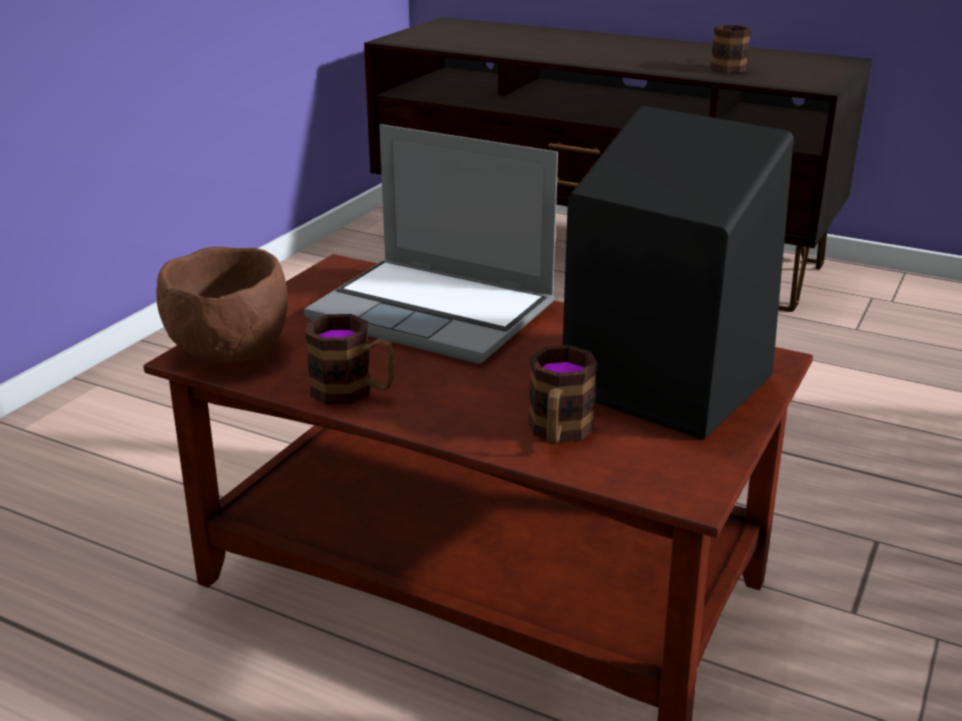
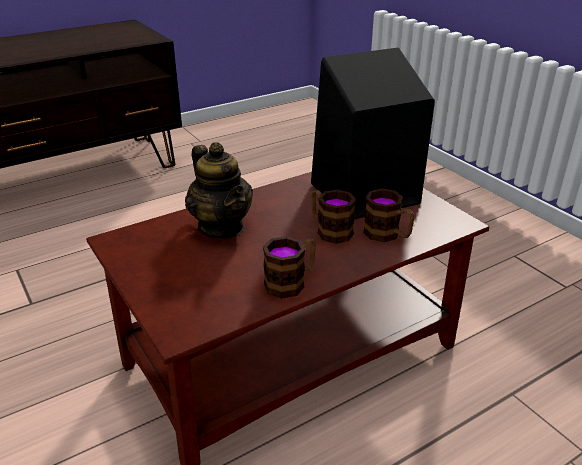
camera: 60 degrees left, 5 degrees up
brown bowl [156,247,288,363] -> none
laptop [304,124,558,364] -> teapot [185,142,253,239]
mug [710,25,751,73] -> mug moved to [311,190,356,244]

